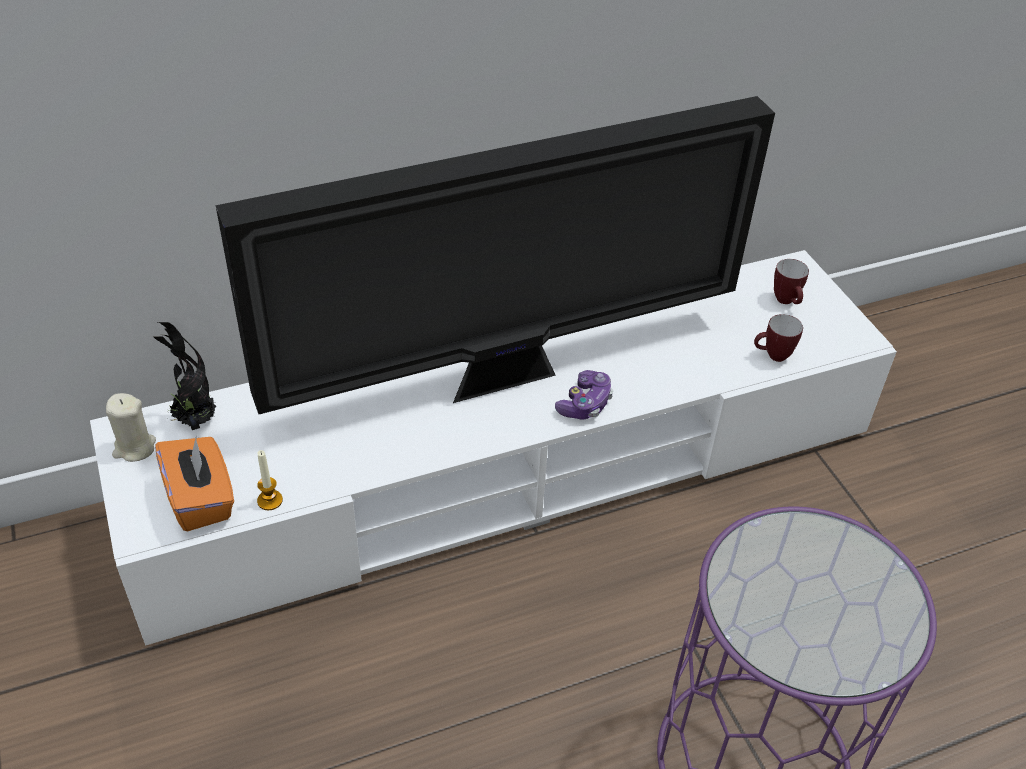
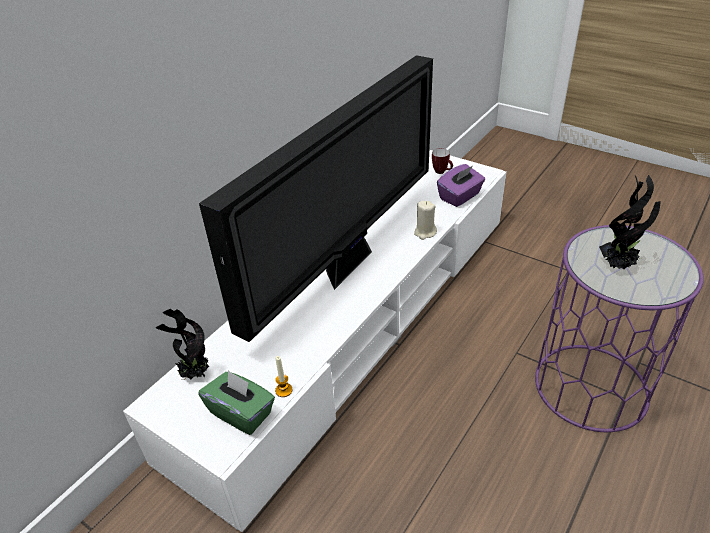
camera: 30 degrees left, 5 degrees down
beige candle [106,393,156,462] -> beige candle moved to [414,201,437,240]
orange tissue box [155,435,234,531] -> green tissue box [198,370,275,435]
game controller [555,370,613,419] -> none
mug [754,314,803,362] -> purple tissue box [437,164,485,207]
none -> potted plant [599,175,660,269]

